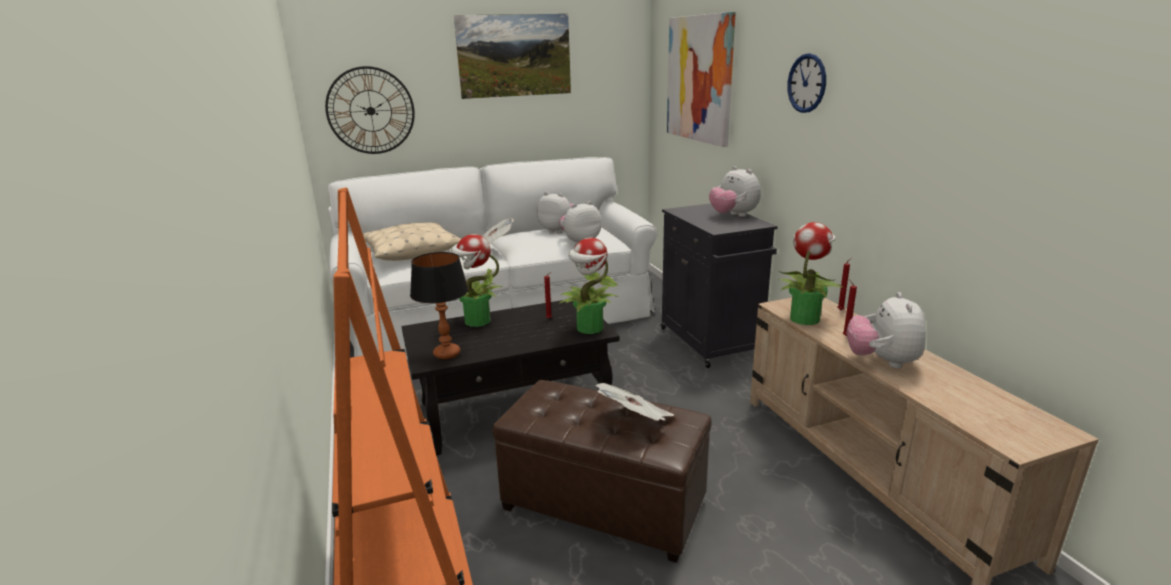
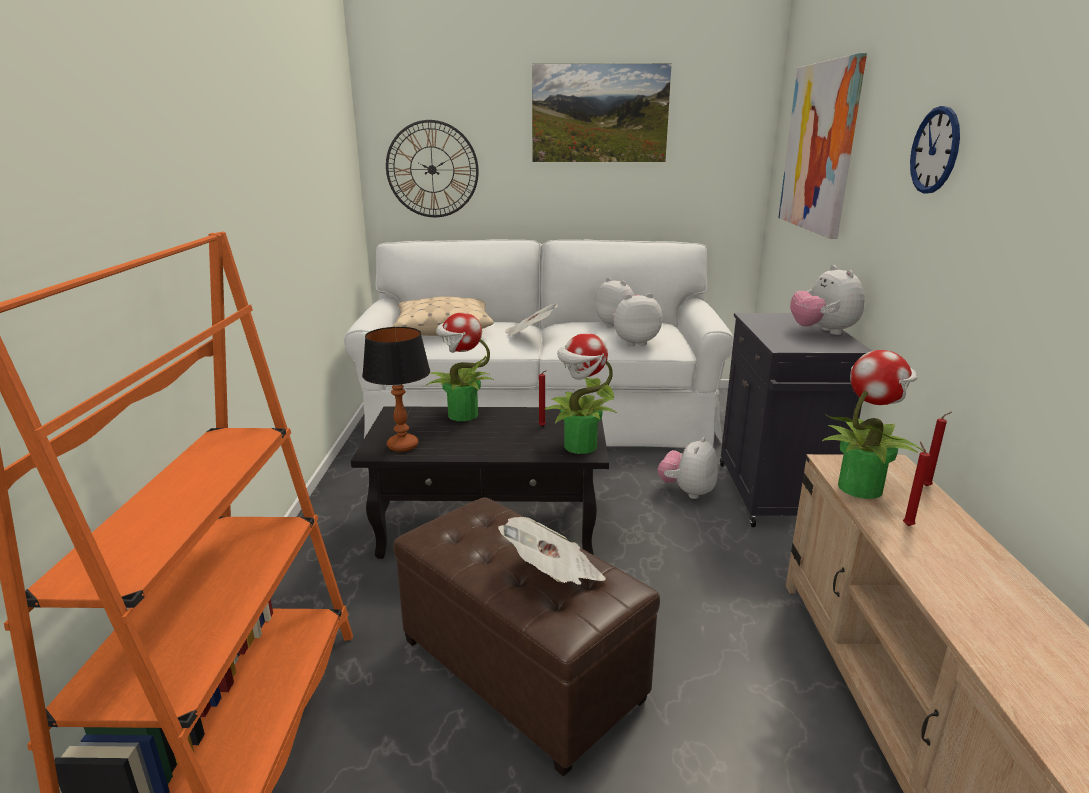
camera: 20 degrees right, 0 degrees up
plush toy [846,292,926,369] -> plush toy moved to [658,437,717,499]

